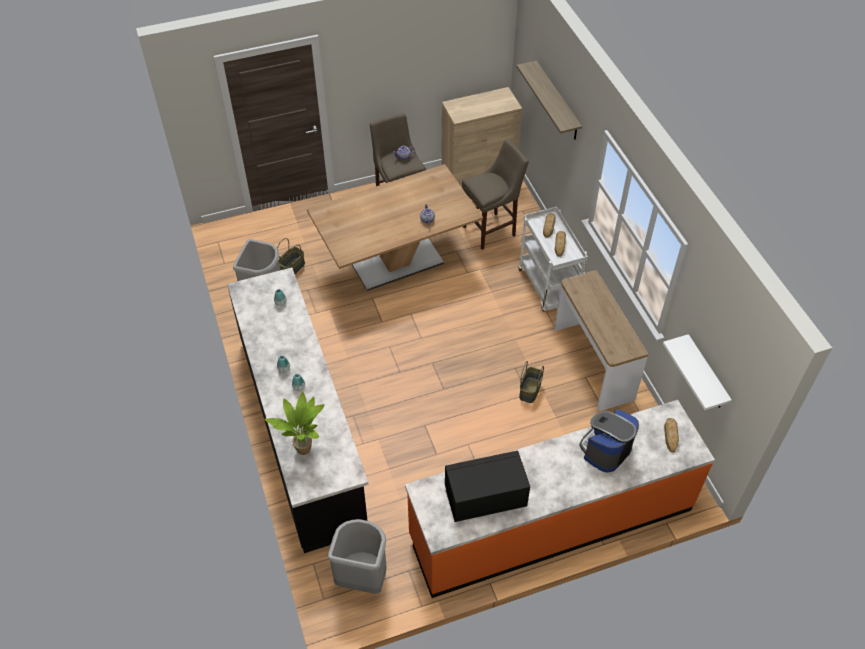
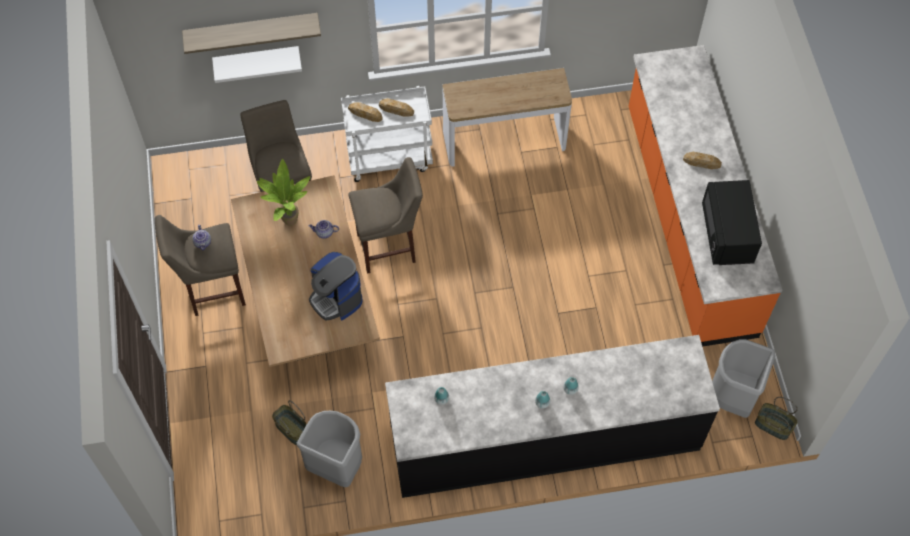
camera: 80 degrees left, 10 degrees up
potted plant [265,392,325,455] -> potted plant moved to [257,159,310,226]
beige cabinet [441,87,522,187] -> none
basket [519,361,544,403] -> basket moved to [755,397,798,440]
coffee machine [579,409,639,472] -> coffee machine moved to [309,252,362,321]
white shelf [663,334,732,410] -> white shelf moved to [212,46,302,83]
bread [664,418,679,453] -> bread moved to [683,152,722,169]
none -> beige stool [349,157,423,274]

